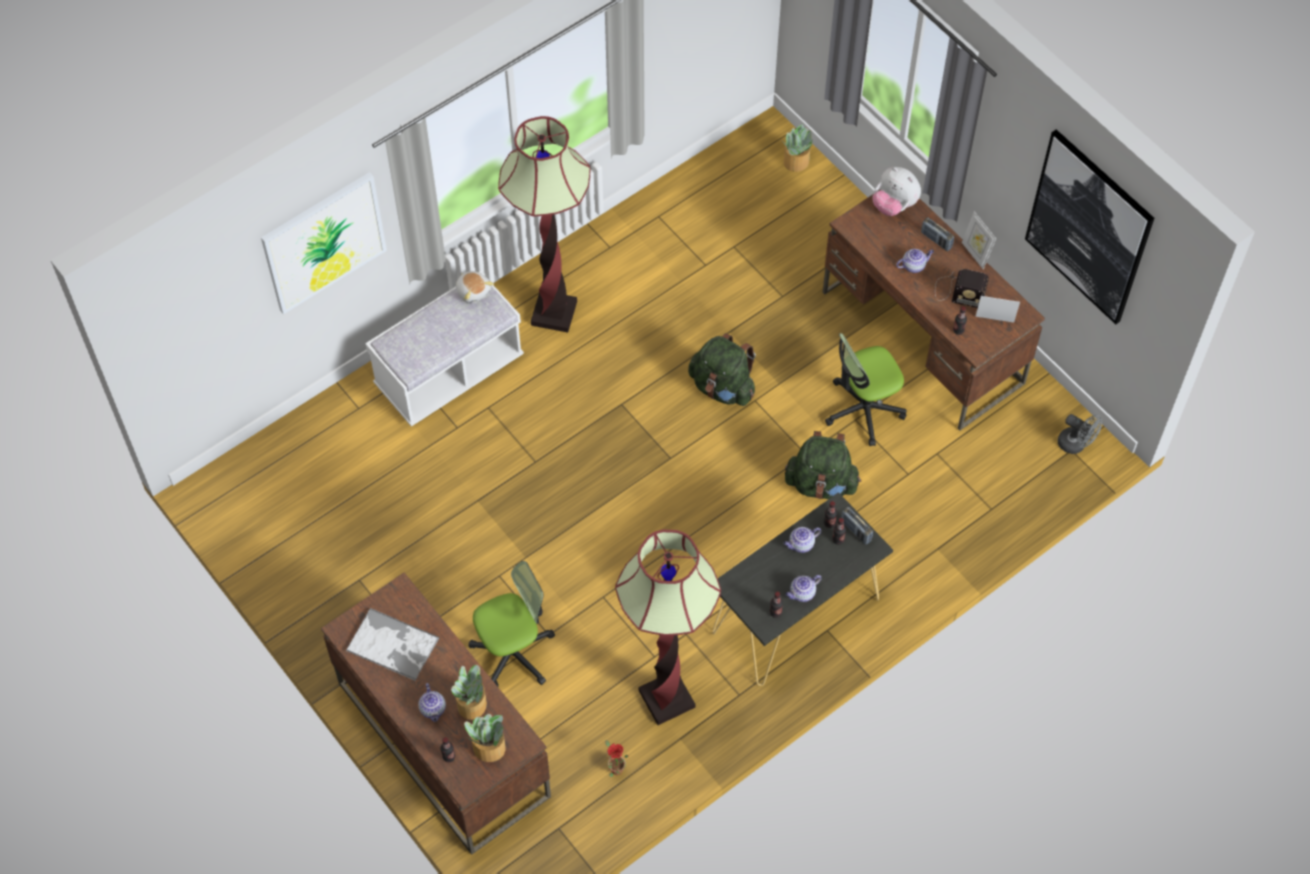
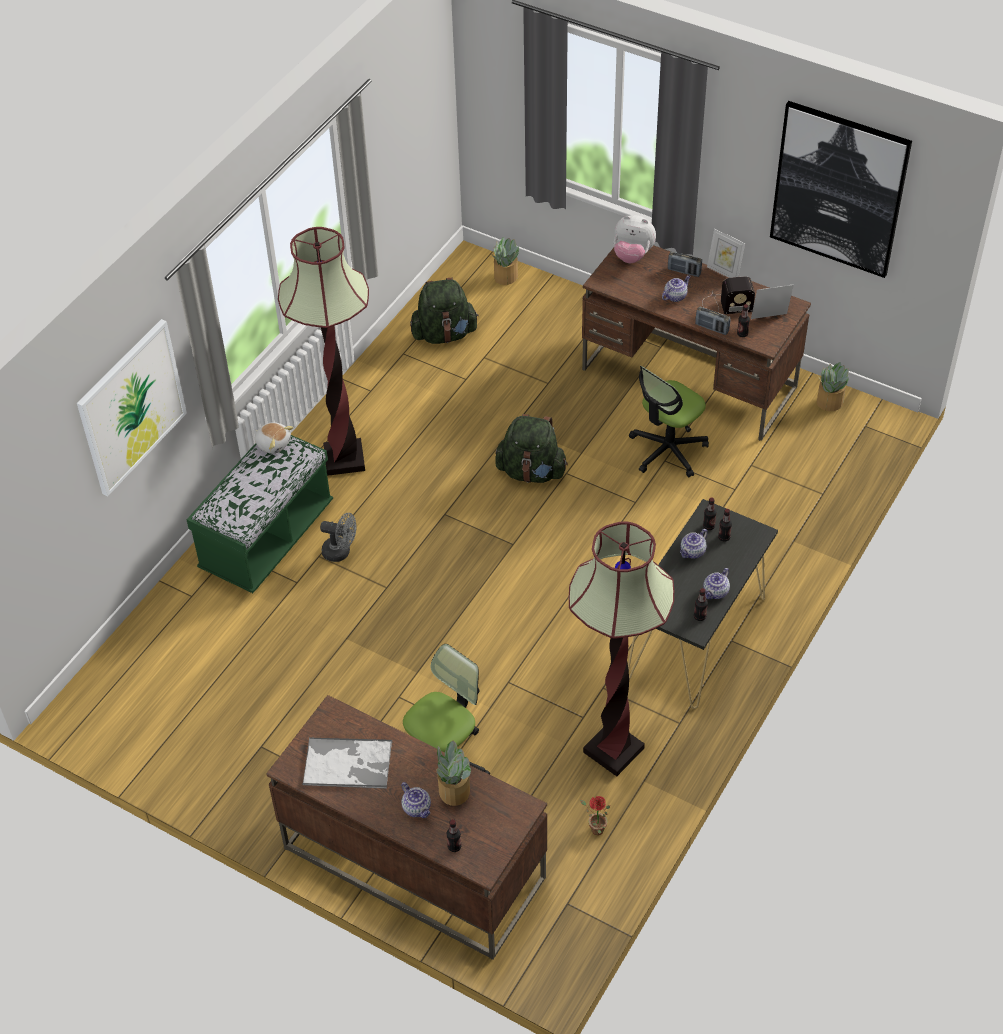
camera: 20 degrees left, 10 degrees down
white bench [365,271,524,427] -> green bench [186,435,333,593]
potted plant [464,714,506,762] -> potted plant moved to [817,362,849,411]
green backpack [785,431,861,499] -> green backpack moved to [410,278,479,344]
radio [841,507,873,545] -> radio moved to [695,307,730,335]
grey fan [1058,414,1102,454] -> grey fan moved to [320,513,357,562]

